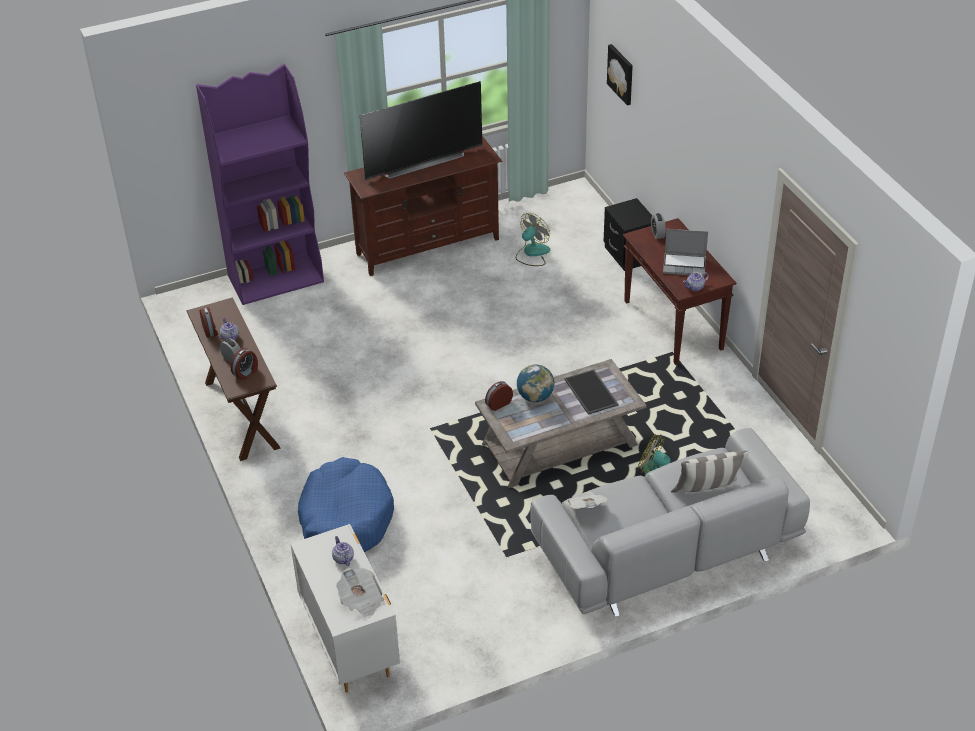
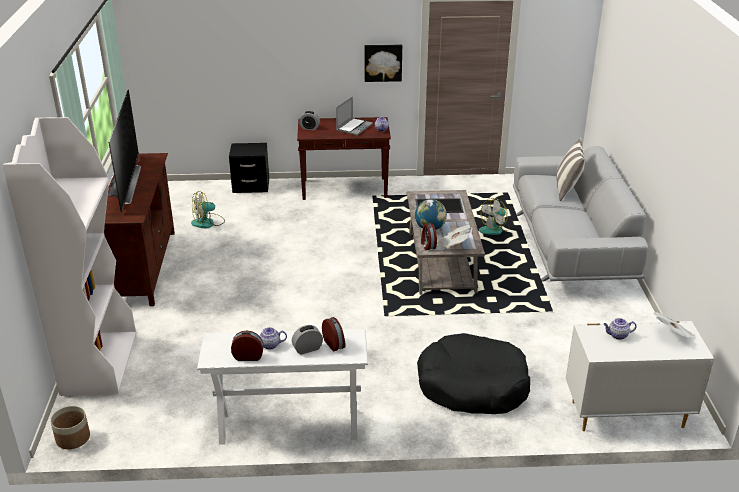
camera: 70 degrees left, 10 degrees down
brown console table [186,298,281,461] -> white console table [197,329,368,445]
purple bookcase [196,63,324,305] -> white bookcase [2,117,136,396]
blue dog bed [298,457,394,552] -> black dog bed [417,333,530,414]
fan [516,213,550,266] -> fan turned 90 degrees counterclockwise [191,191,225,228]
newspaper [567,491,608,509] -> newspaper moved to [437,225,472,249]
picture [607,44,633,105] -> picture moved to [365,45,402,82]
none -> planter [50,406,90,449]

